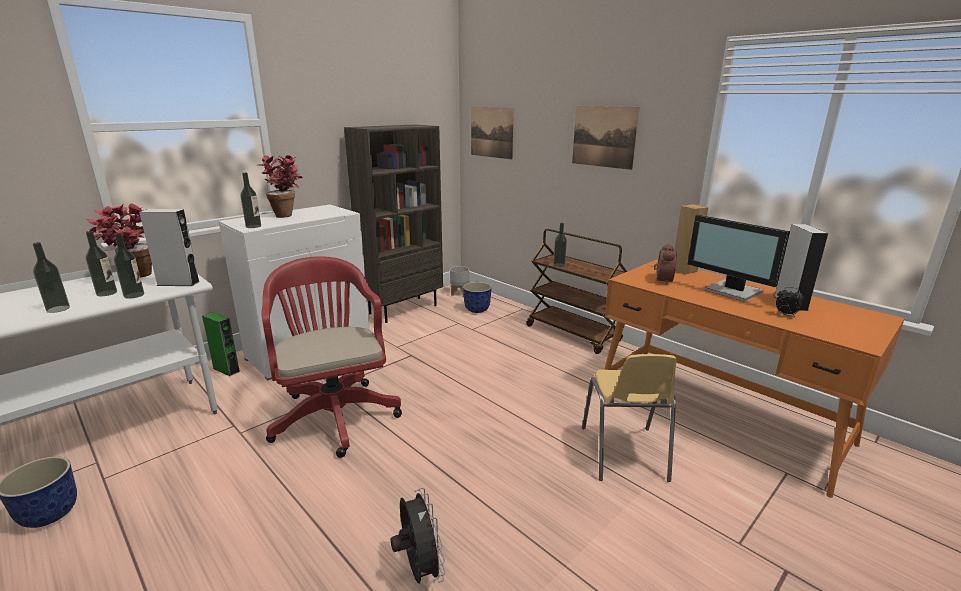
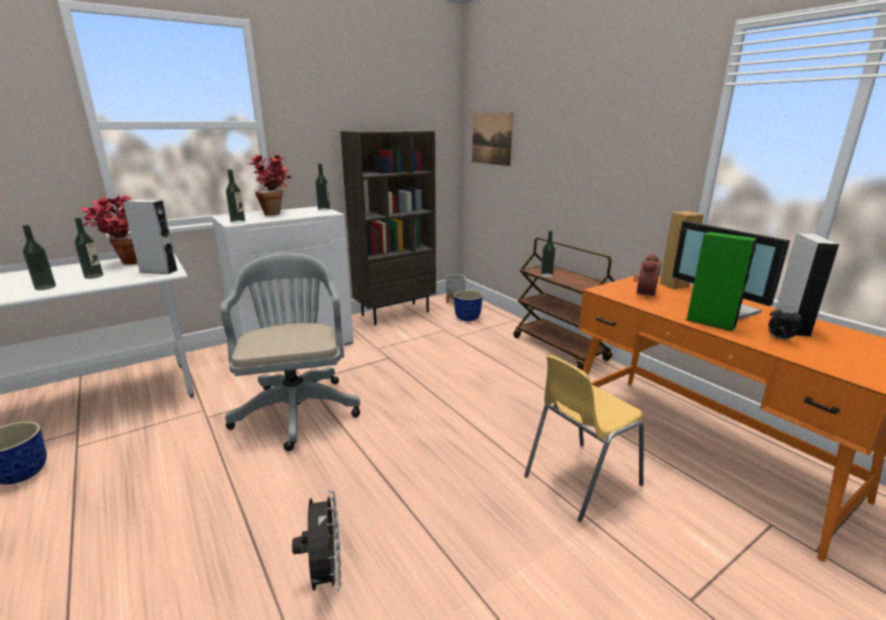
camera: 10 degrees right, 0 degrees up
bottle [114,233,144,299] -> bottle moved to [315,163,330,211]
green speaker [202,312,240,376] -> green speaker moved to [686,232,757,332]
red office chair [261,256,402,458] -> grey office chair [220,252,360,451]
picture [572,106,640,170] -> none
yellow chair [582,354,677,482] -> yellow chair turned 45 degrees clockwise [524,355,644,522]

